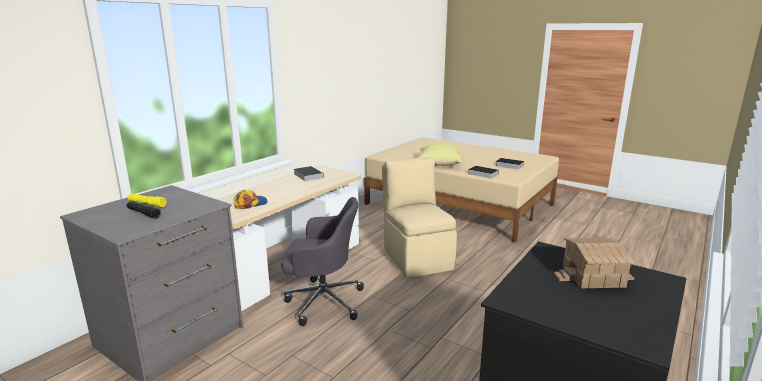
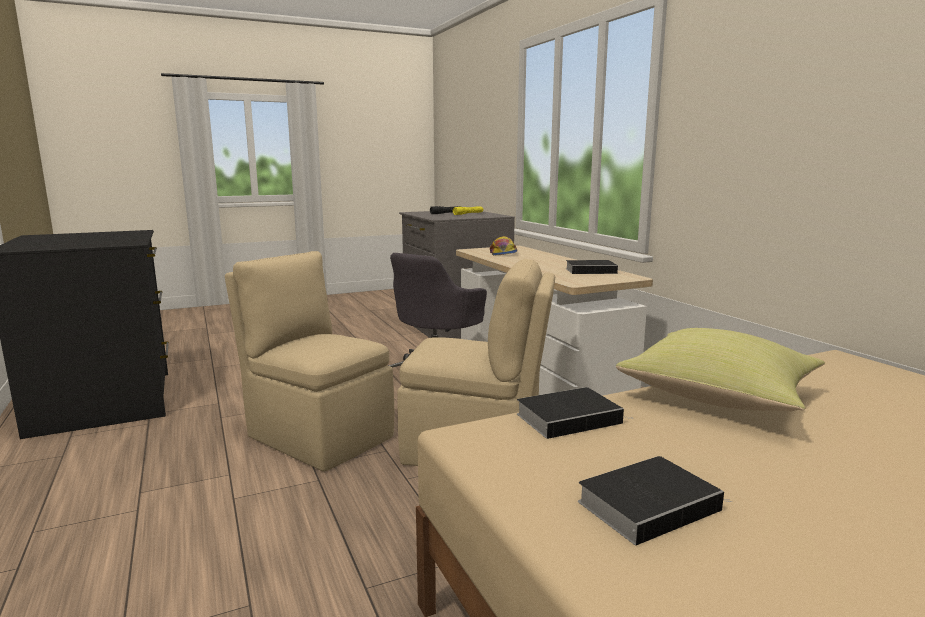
camera: 120 degrees right, 5 degrees down
toy house [554,237,634,288] -> none
none -> beige chair [225,251,394,472]

